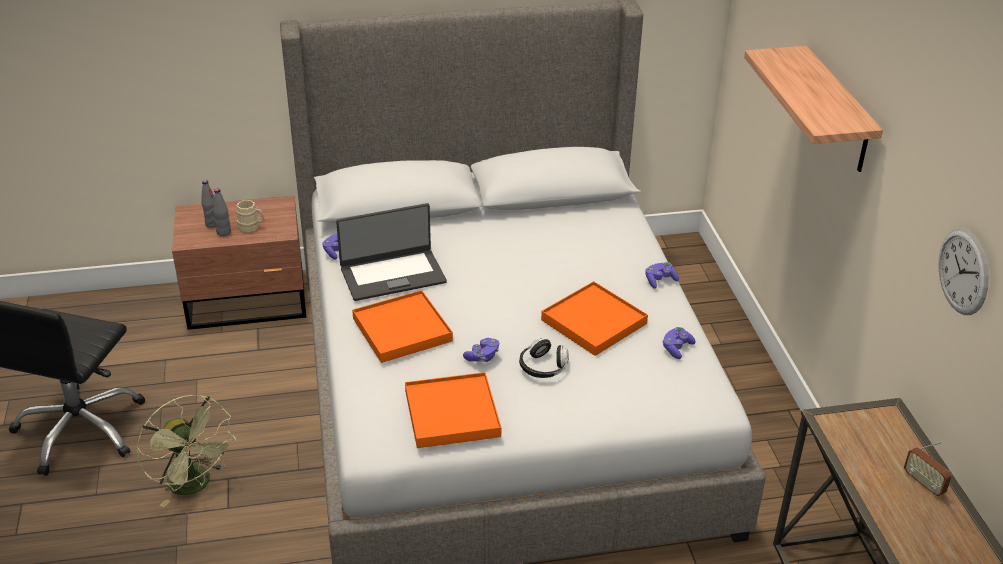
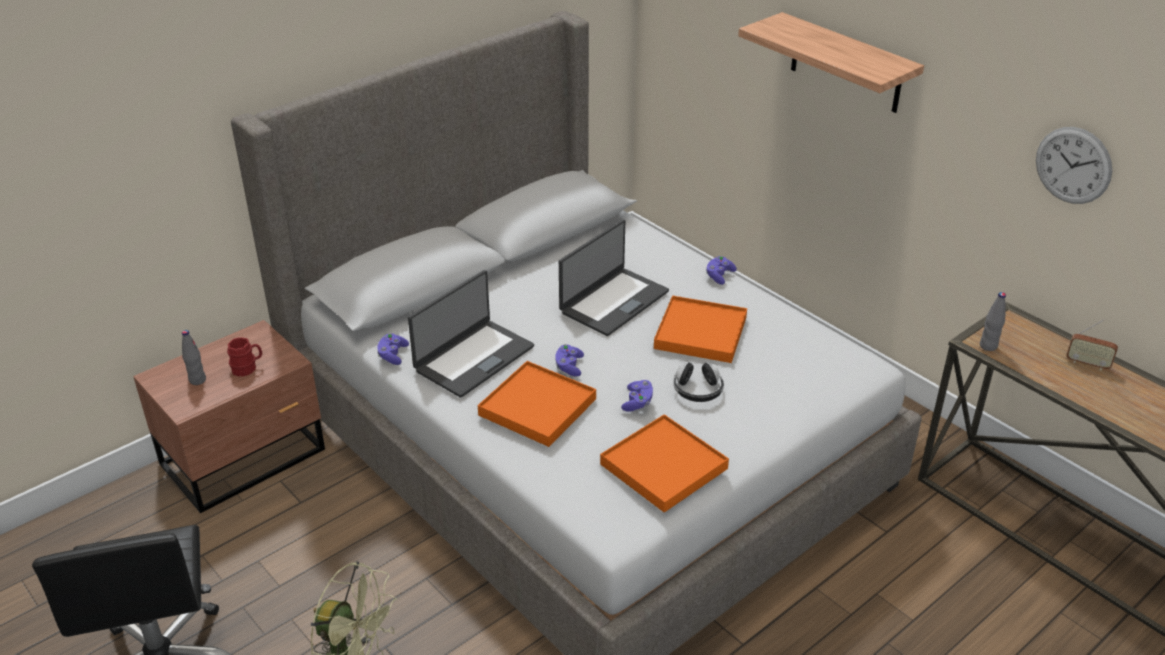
camera: 30 degrees left, 0 degrees up
grey bottle [213,189,231,236] -> grey bottle moved to [980,292,1006,351]
beige mug [236,200,264,233] -> red mug [227,337,262,377]
purple game controller [662,327,696,359] -> purple game controller moved to [555,344,584,377]
none -> laptop [559,220,669,336]

